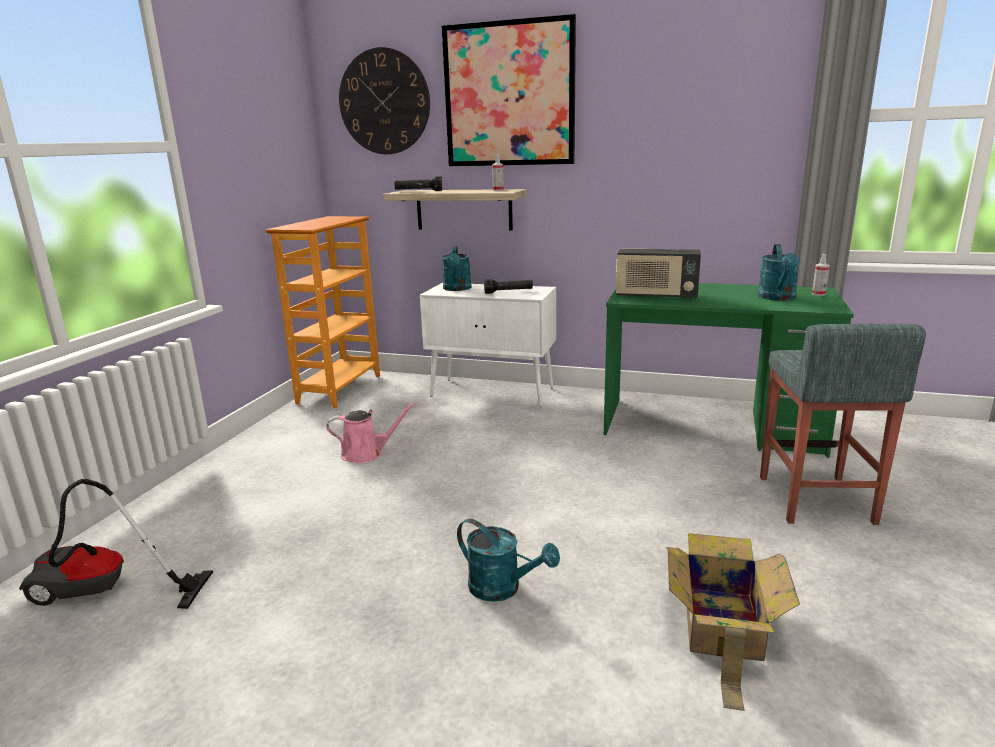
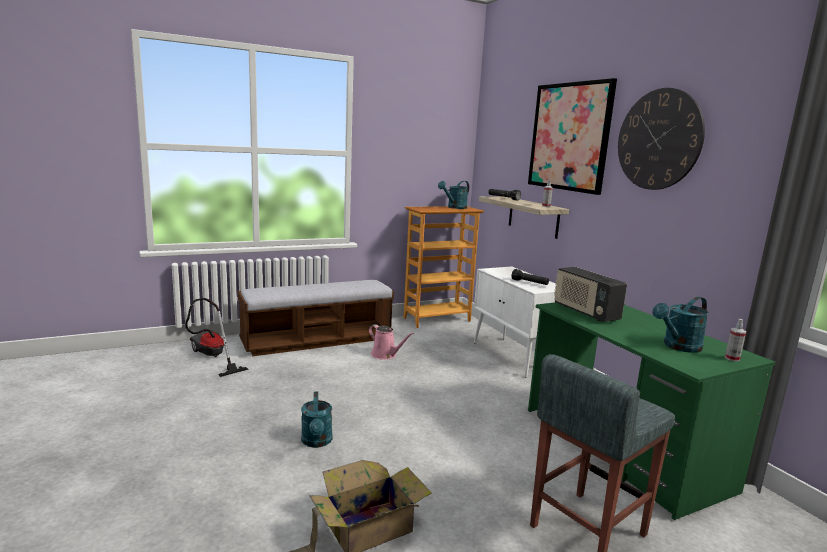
camera: 45 degrees right, 5 degrees down
wall clock [339,47,430,154] -> wall clock moved to [618,88,705,190]
turquoise watering can [441,246,472,291] -> turquoise watering can moved to [438,181,469,209]
none -> bench [238,280,394,356]

